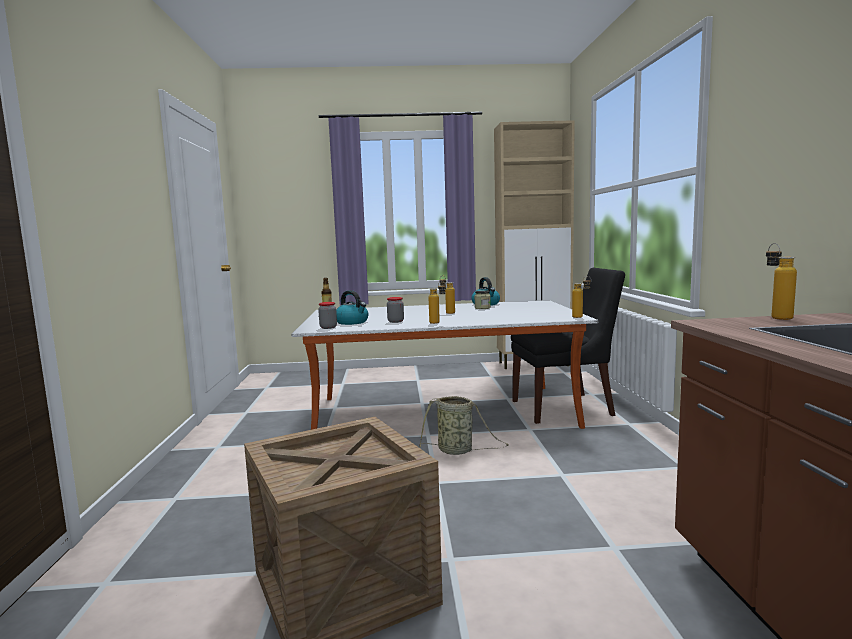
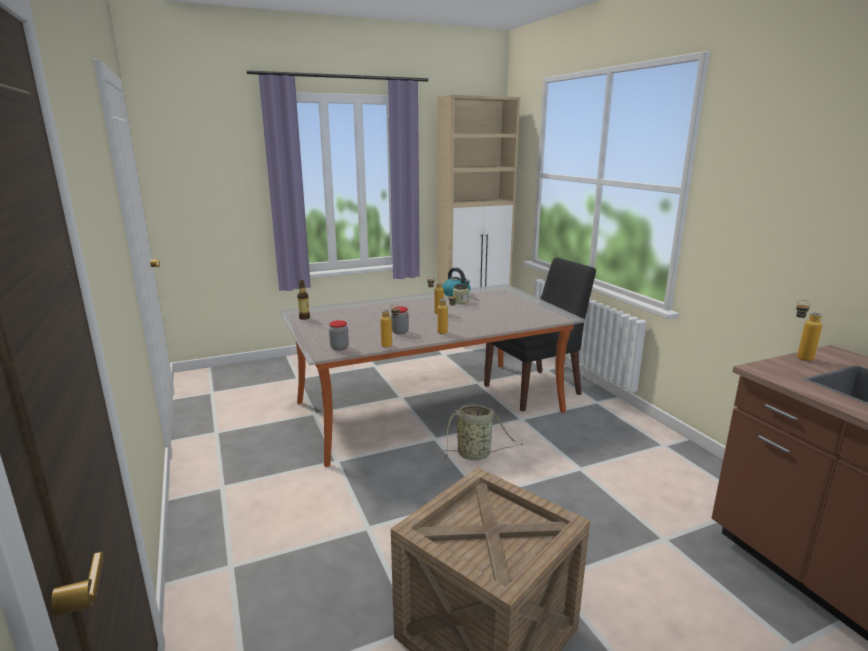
camera: 20 degrees left, 10 degrees up
kettle [336,290,368,325] -> none
bottle [572,276,591,318] -> bottle moved to [380,304,400,347]

